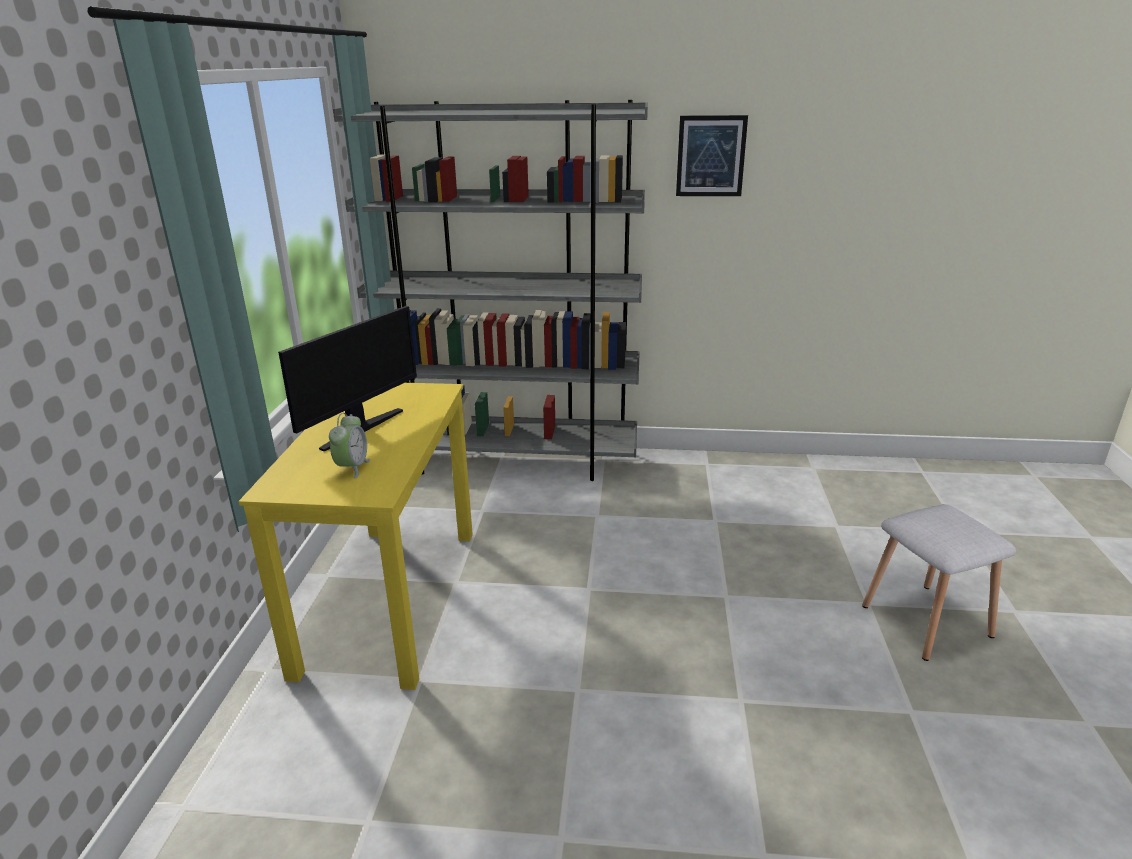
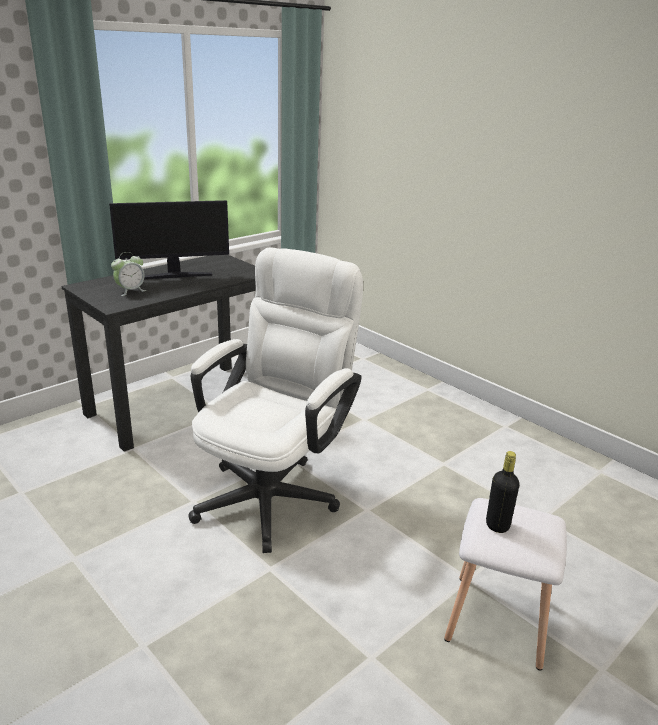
camera: 40 degrees right, 0 degrees up
yellow desk [238,383,473,690] -> black desk [62,255,256,452]
grey bookcase [333,100,648,481] -> none
picture [676,115,748,196] -> none
none -> white office chair [188,247,363,553]
none -> black bottle [486,451,519,533]

